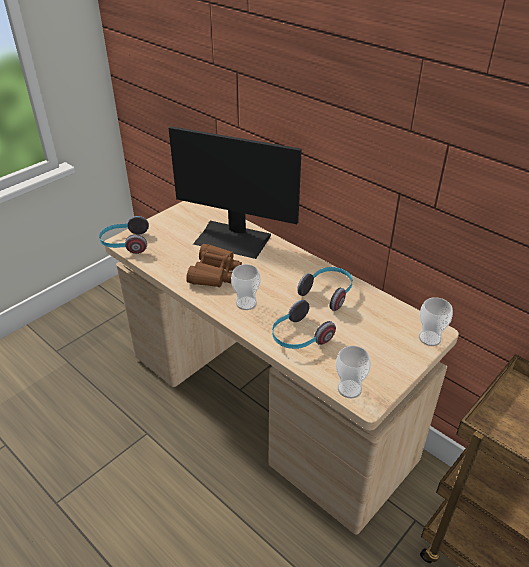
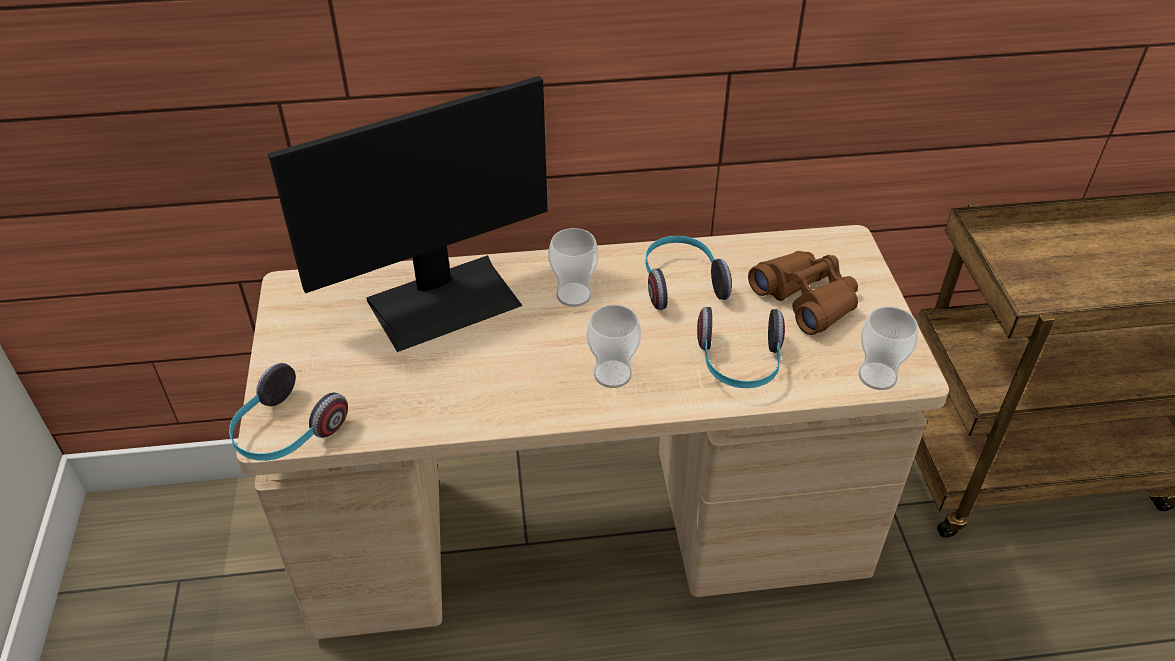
camera: 50 degrees left, 5 degrees up
brown binoculars [186,244,242,287] -> brown binoculars moved to [748,251,858,335]
cup [419,297,453,346] -> cup moved to [548,228,599,307]

